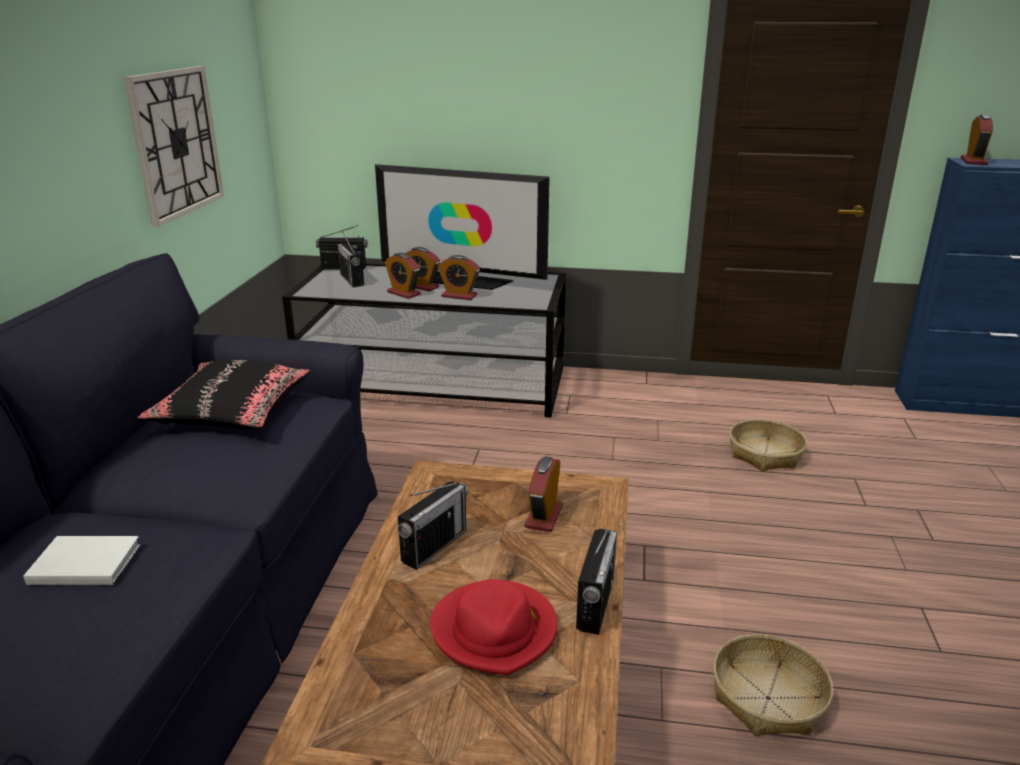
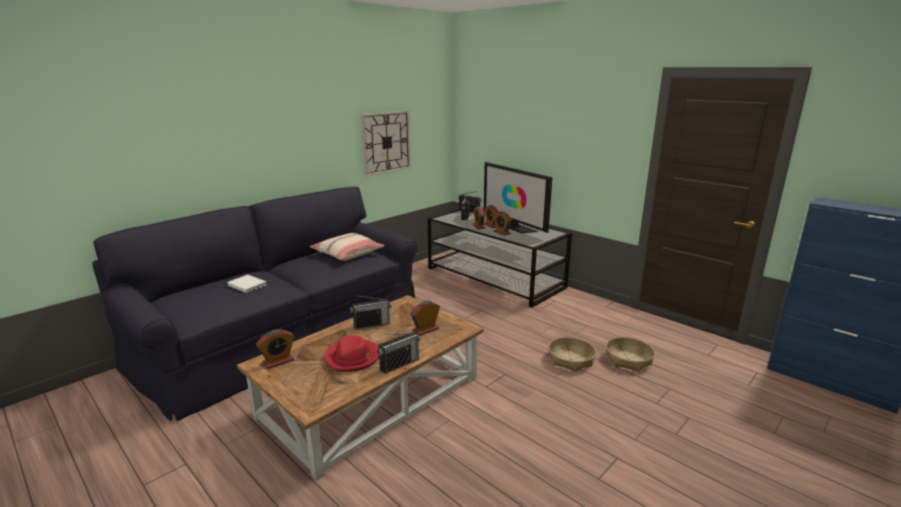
camera: 35 degrees right, 5 degrees down
black pillow [137,360,311,429] -> beige pillow [310,233,385,261]
basket [713,634,833,736] -> basket moved to [548,337,596,372]
alarm clock [961,115,993,165] -> alarm clock moved to [256,329,294,369]

